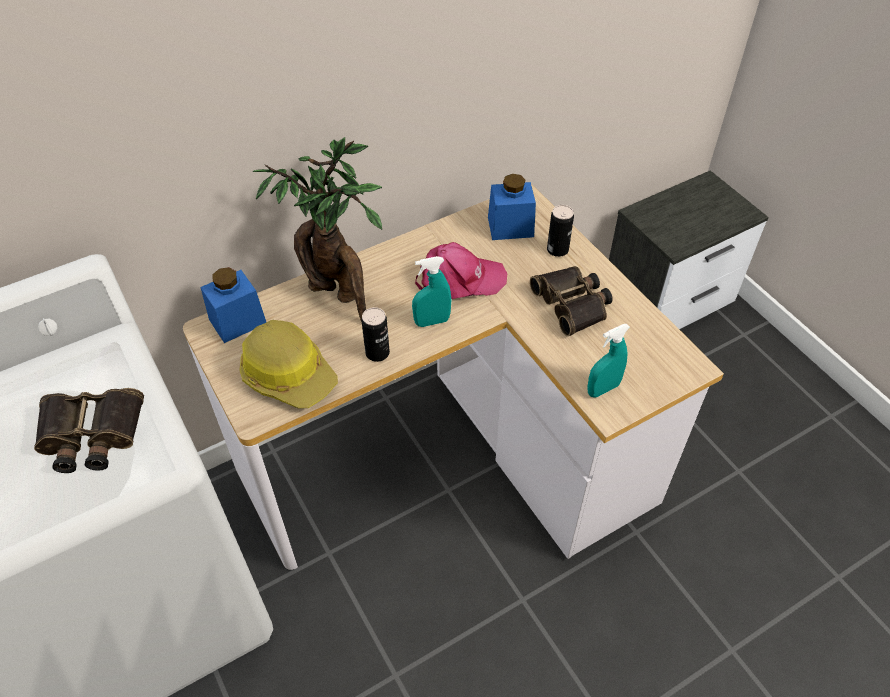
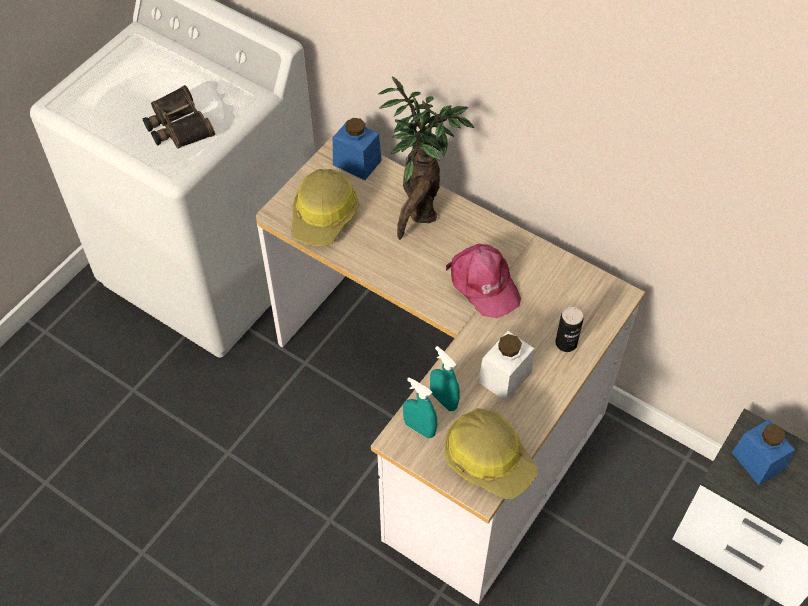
camera: 65 degrees right, 5 degrees up
can [361,307,390,362] -> none
turquoise spray bottle [412,256,452,327] -> turquoise spray bottle moved to [430,346,460,411]
blue jar [488,174,536,240] -> blue jar moved to [731,419,795,485]
binoculars [530,266,613,336] -> white jar [478,331,535,401]
none -> hard hat [445,408,538,499]

